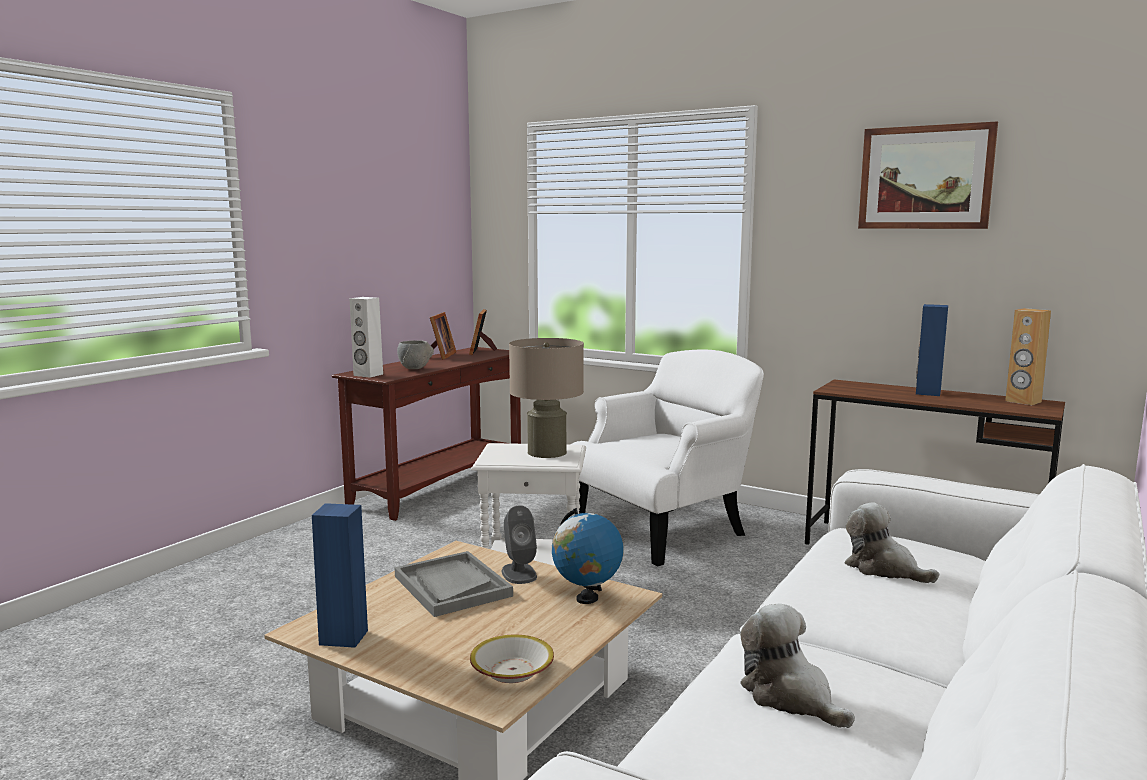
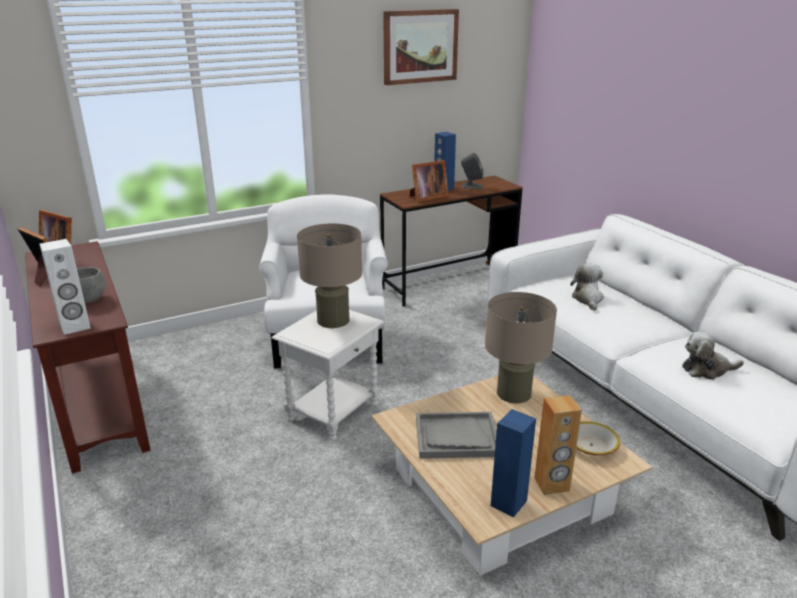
camera: 60 degrees left, 15 degrees up
grey speaker [501,505,537,584] -> grey speaker moved to [461,153,483,189]
globe [552,508,623,604] -> beige table lamp [485,292,557,403]
plush toy [844,502,939,583] -> plush toy turned 105 degrees clockwise [571,264,604,311]
brown speaker [1005,308,1051,405] -> brown speaker moved to [535,395,582,495]
none -> picture frame [410,160,449,202]

